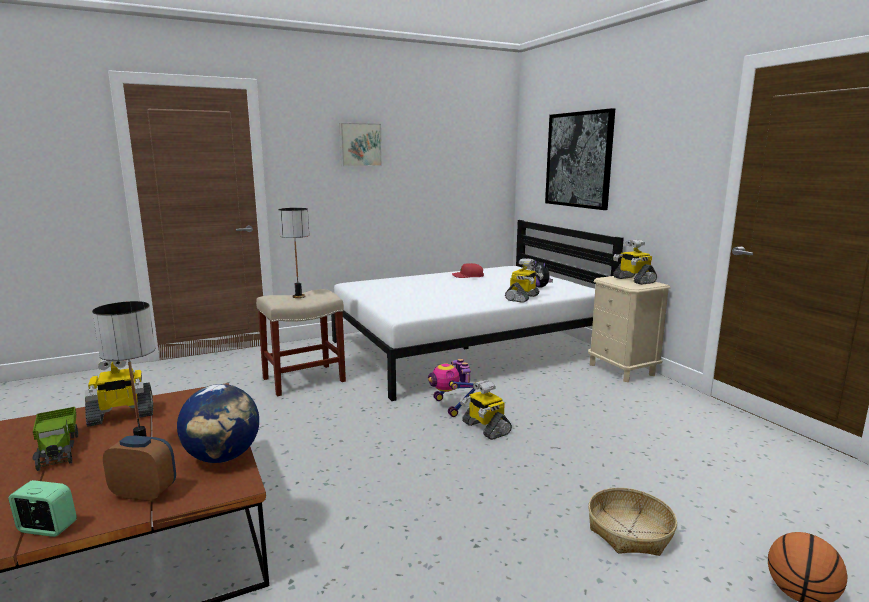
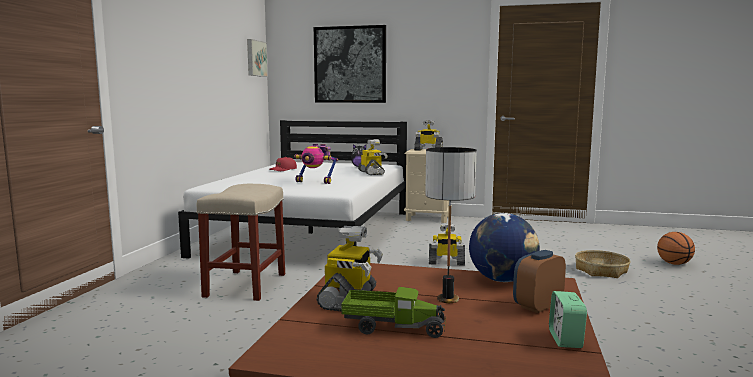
camera: 50 degrees left, 5 degrees down
alarm clock [9,480,77,537] -> alarm clock turned 45 degrees counterclockwise [549,291,587,348]
table lamp [278,208,309,298] -> none
picture [339,123,382,166] -> picture moved to [247,39,268,77]
toy robot [428,359,475,417] -> toy robot moved to [294,144,338,184]

